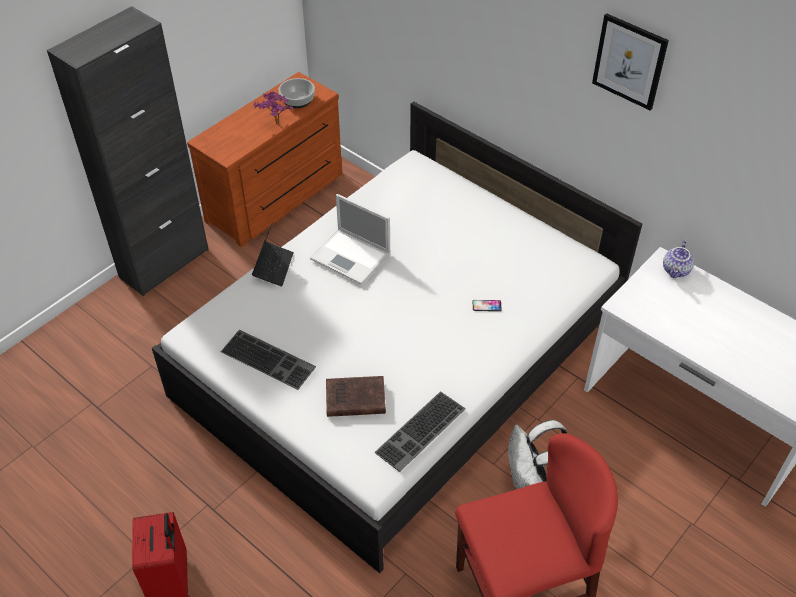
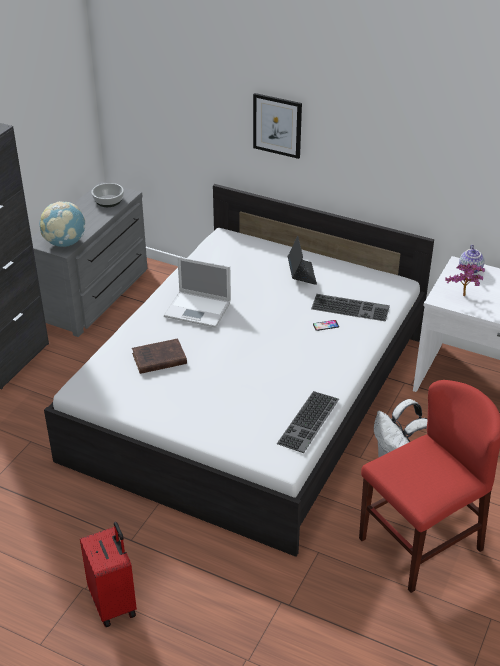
camera: 15 degrees left, 10 degrees down
brown dresser [187,72,342,247] -> grey dresser [32,181,147,337]
keyboard [221,330,316,390] -> keyboard moved to [311,294,390,322]
laptop [252,222,294,286] -> laptop moved to [288,236,317,285]
potted plant [254,91,293,125] -> potted plant moved to [445,263,485,296]
brown book [326,376,386,417] -> brown book moved to [132,338,187,374]
picture [592,13,669,110] -> picture moved to [253,93,302,159]
none -> globe [40,201,85,247]

